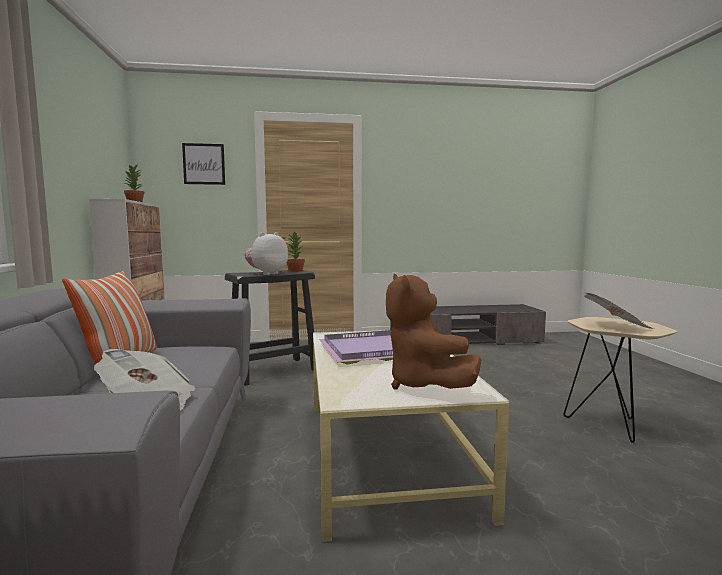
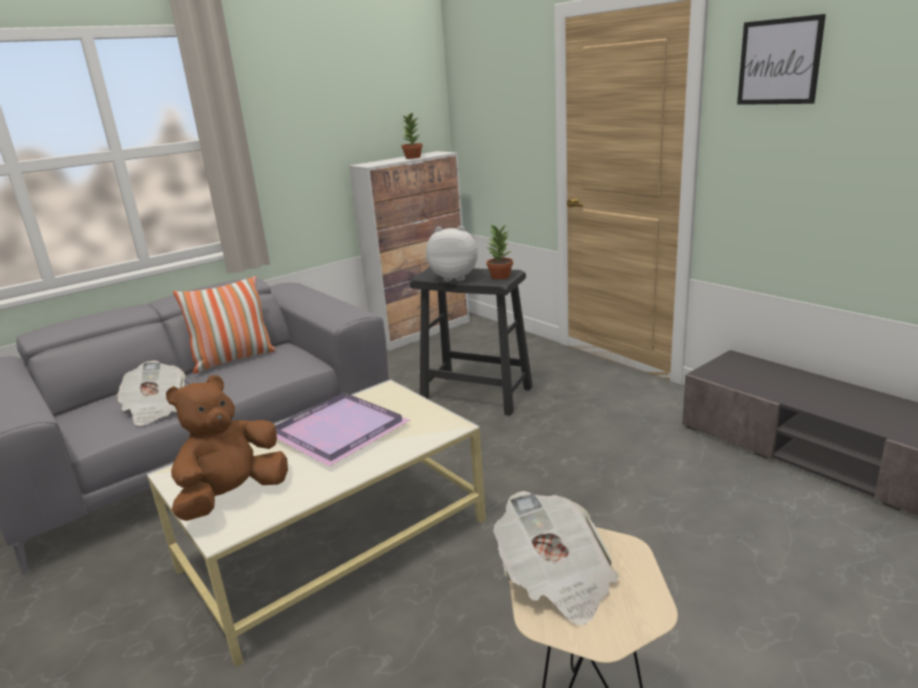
camera: 60 degrees right, 15 degrees up
picture [182,143,225,185] -> picture moved to [737,14,826,105]

